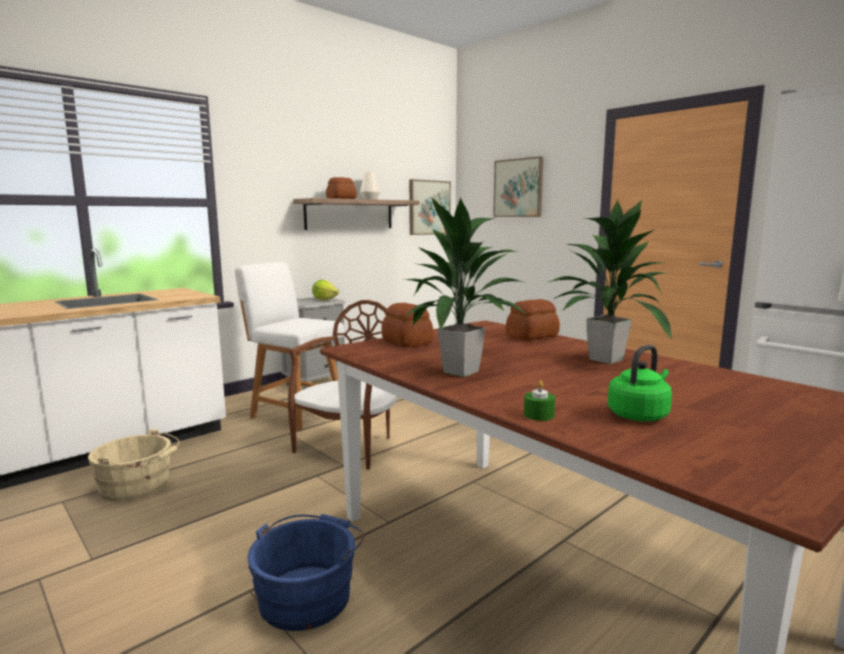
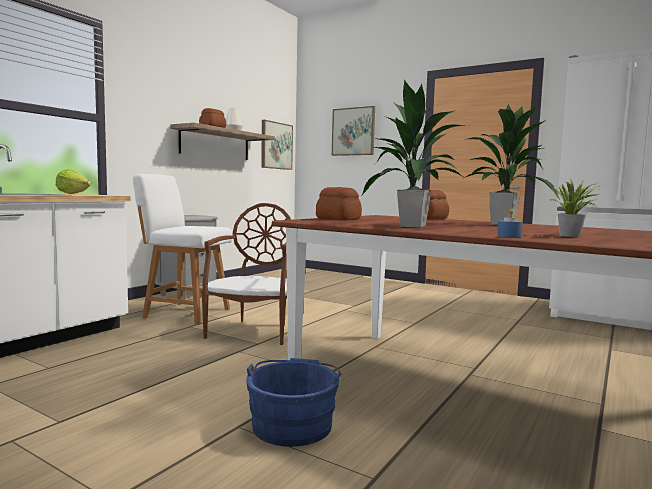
camera: 15 degrees left, 5 degrees down
beige bucket [88,429,179,502] -> none
lettuce [312,280,339,301] -> lettuce moved to [56,170,91,194]
green candle [524,380,555,421] -> blue candle [497,209,522,237]
green kettle [608,345,672,421] -> potted plant [550,178,600,237]

